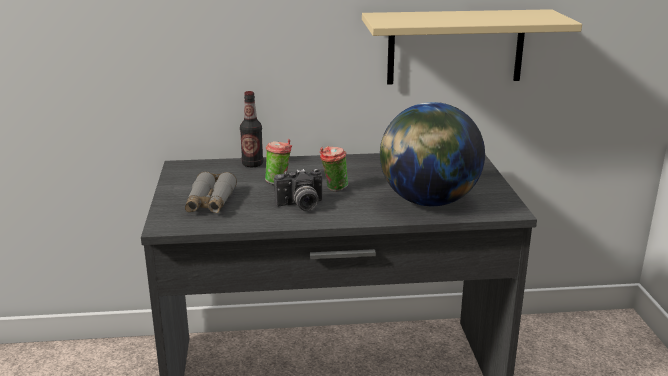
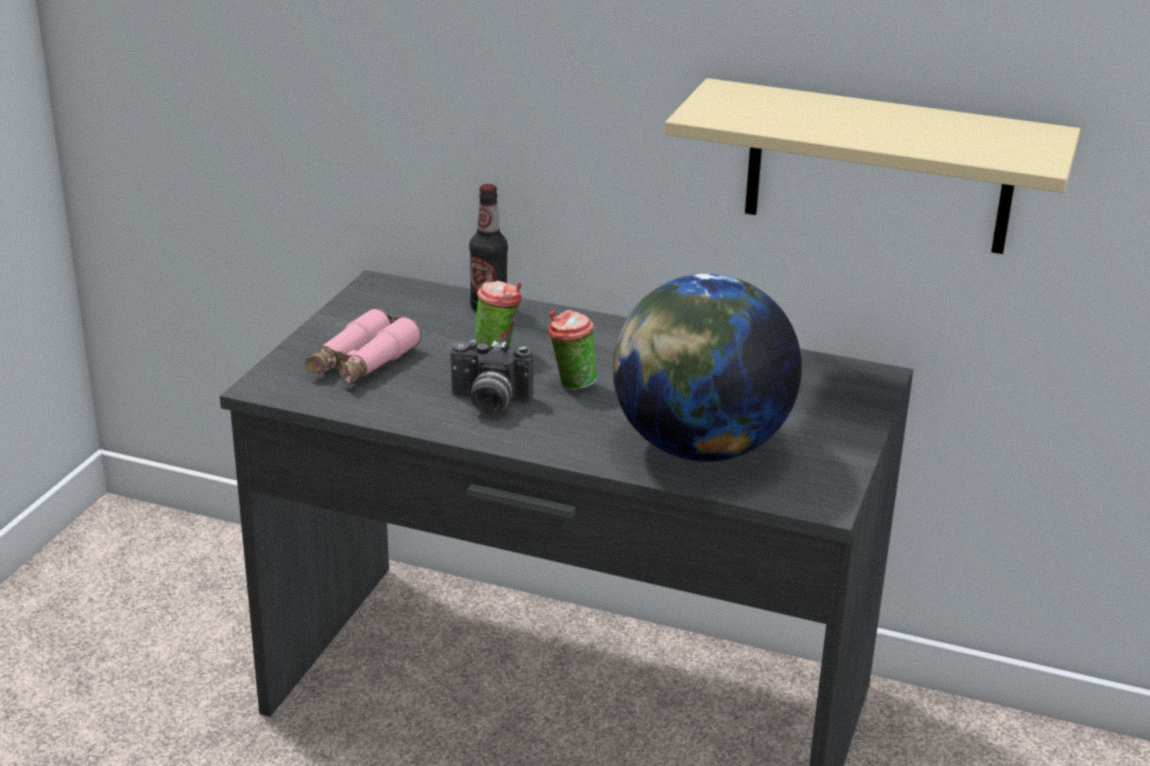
camera: 25 degrees right, 5 degrees up
grey binoculars [185,172,237,213] -> pink binoculars [305,308,421,384]

